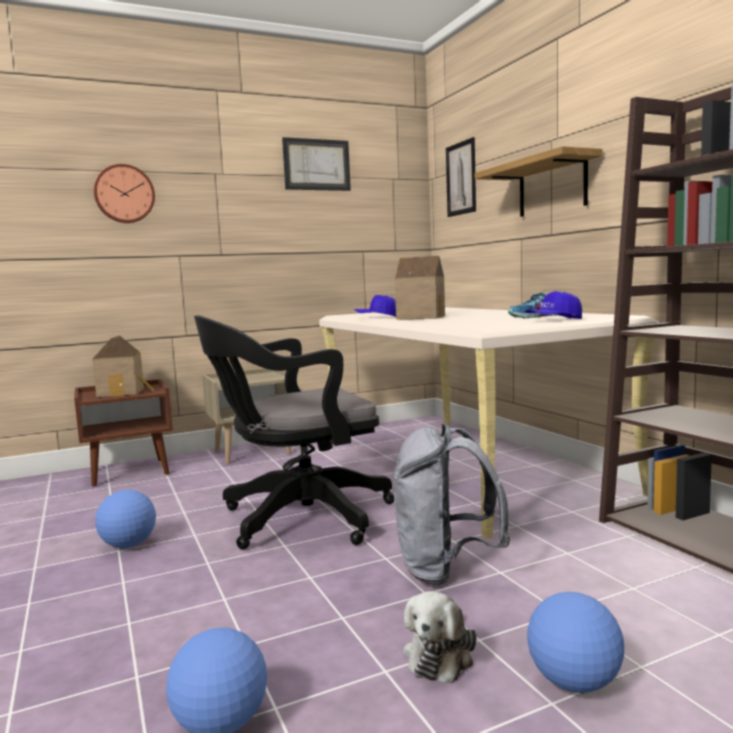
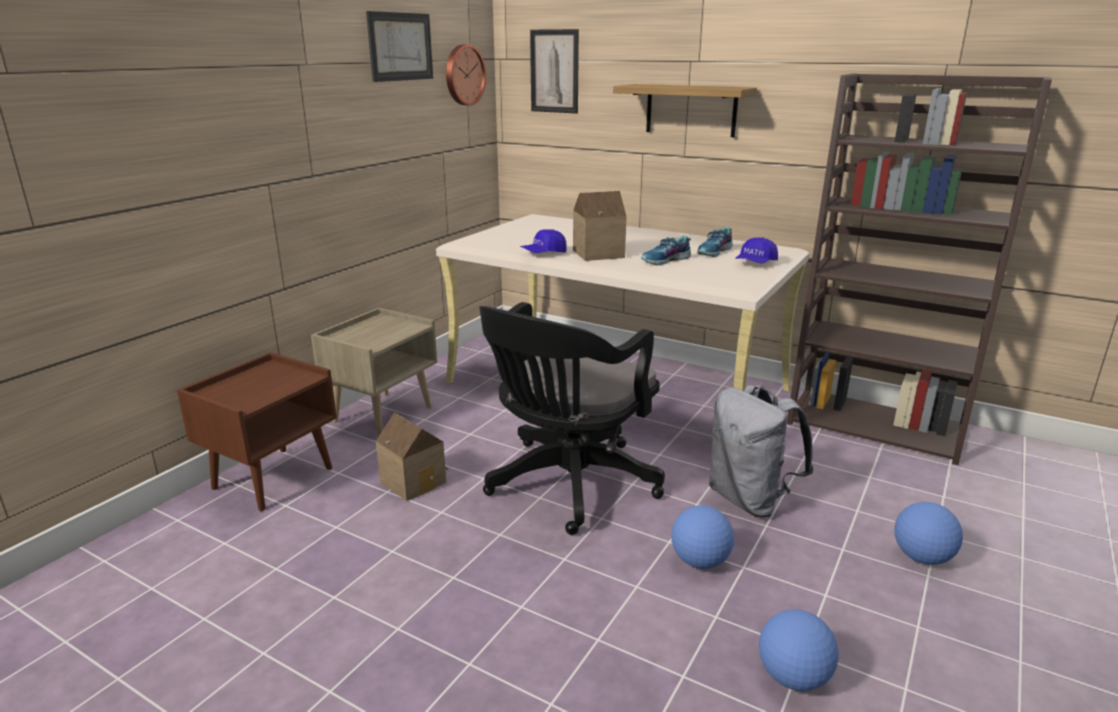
camera: 35 degrees left, 15 degrees up
toy house [92,335,155,397] -> toy house moved to [376,412,448,501]
wall clock [94,164,155,223] -> wall clock moved to [446,45,486,106]
football [95,490,156,548] -> football moved to [671,505,734,569]
plush toy [403,591,477,684] -> none
none -> shoe [641,235,691,265]

